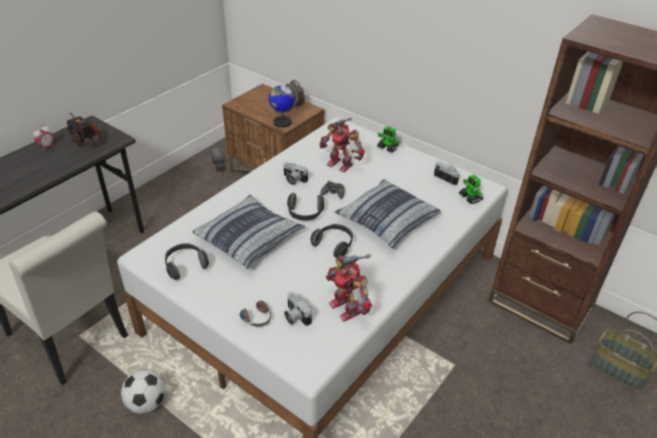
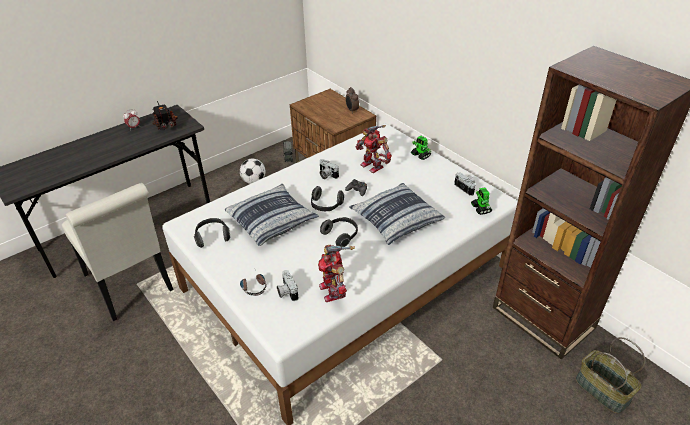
camera: 15 degrees right, 0 degrees up
football [121,369,166,413] -> football moved to [240,159,266,184]
globe [269,83,298,128] -> none

